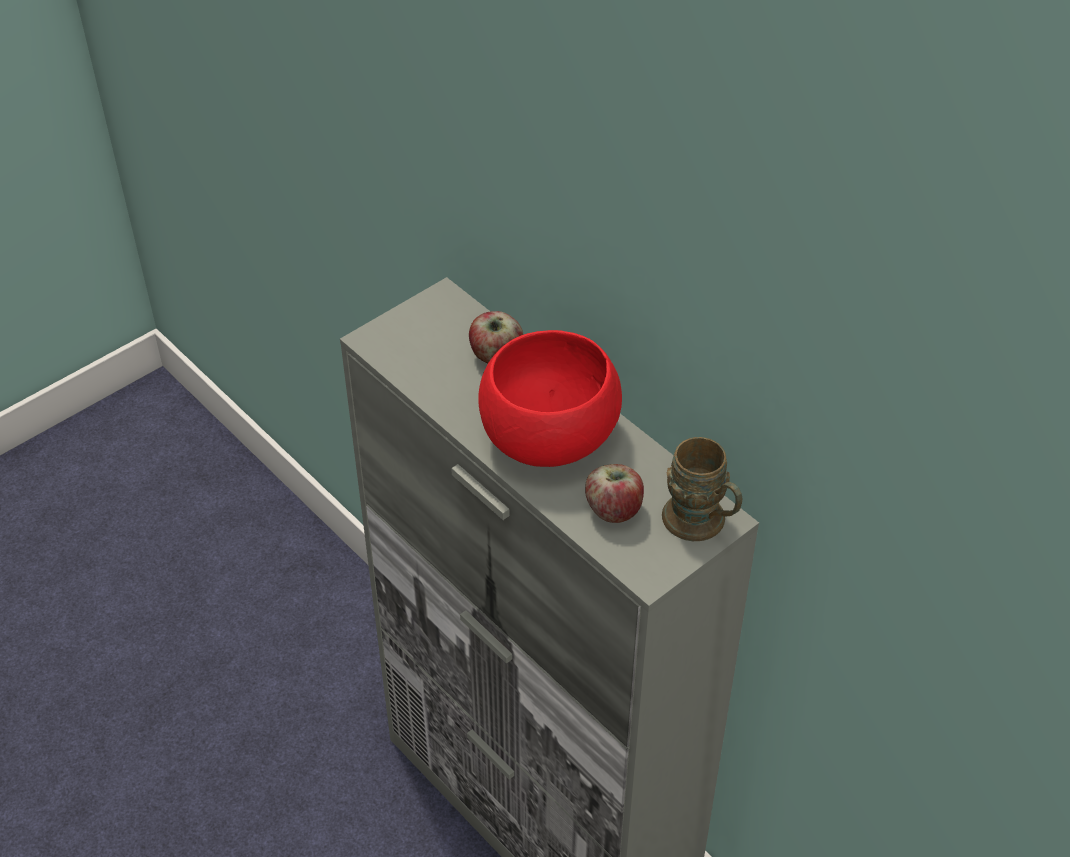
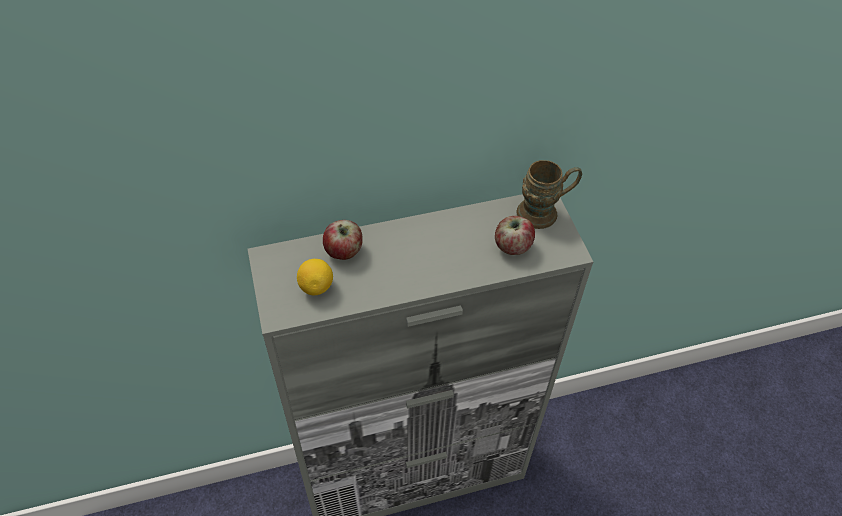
camera: 65 degrees left, 5 degrees up
red bowl [478,330,622,467] -> none
none -> lemon [297,259,333,295]

